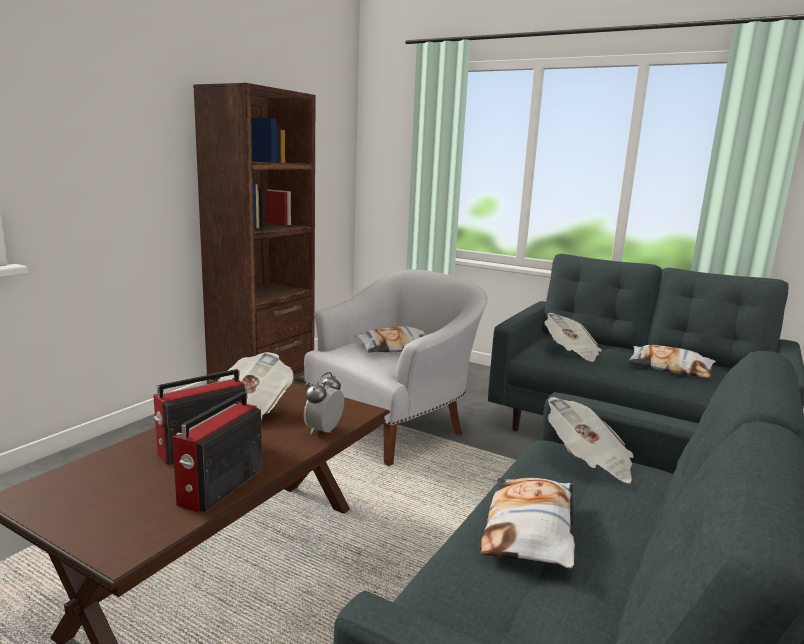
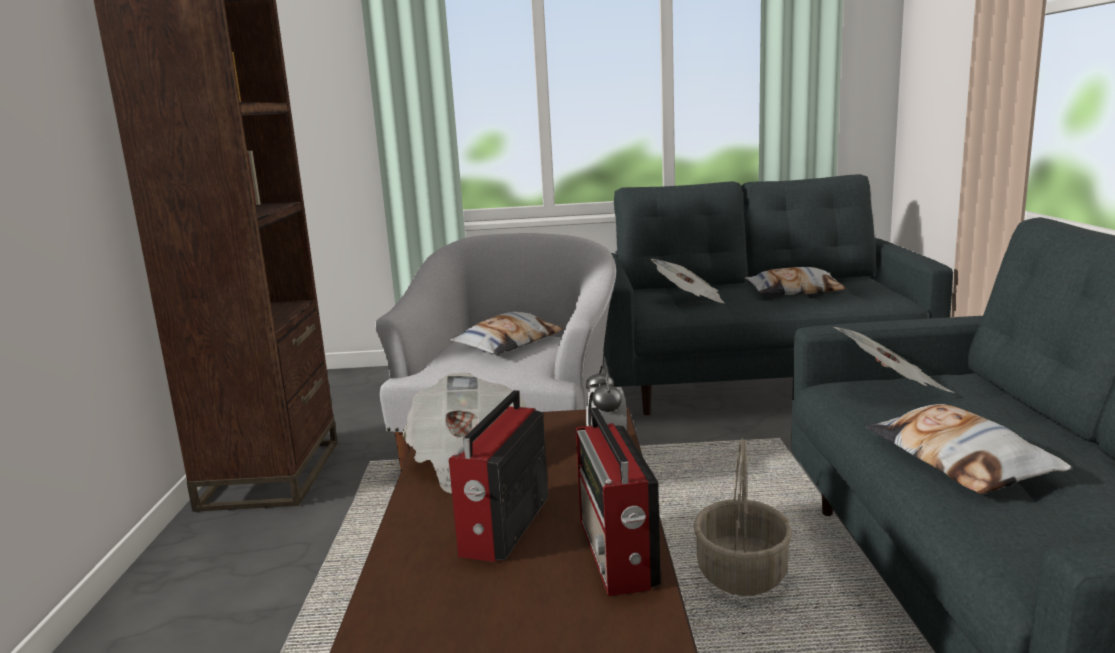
camera: 30 degrees left, 0 degrees up
none -> basket [693,438,792,596]

